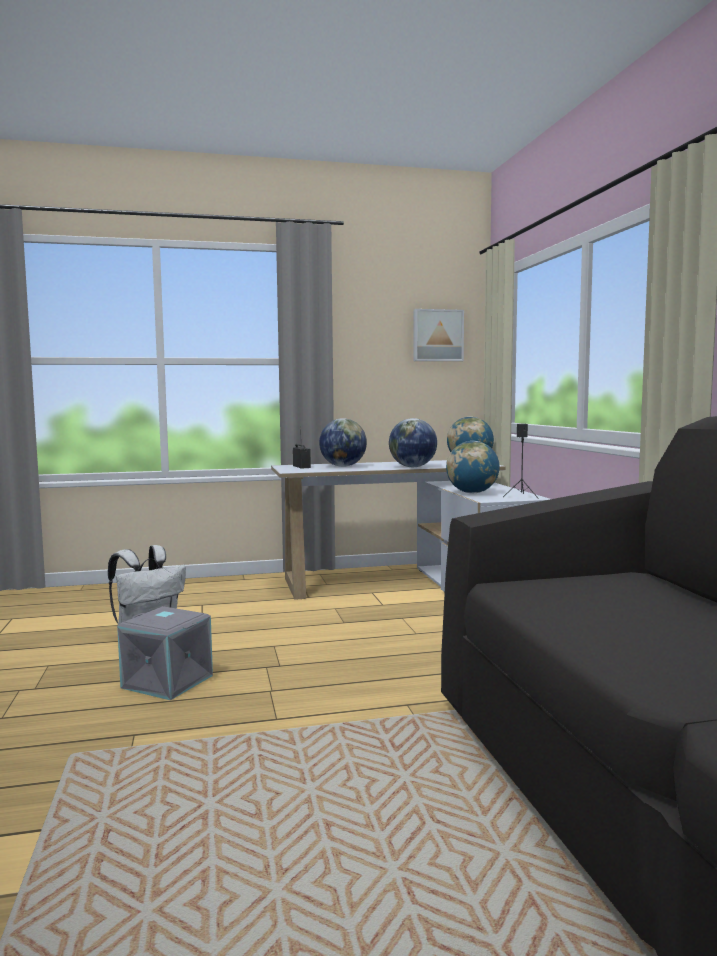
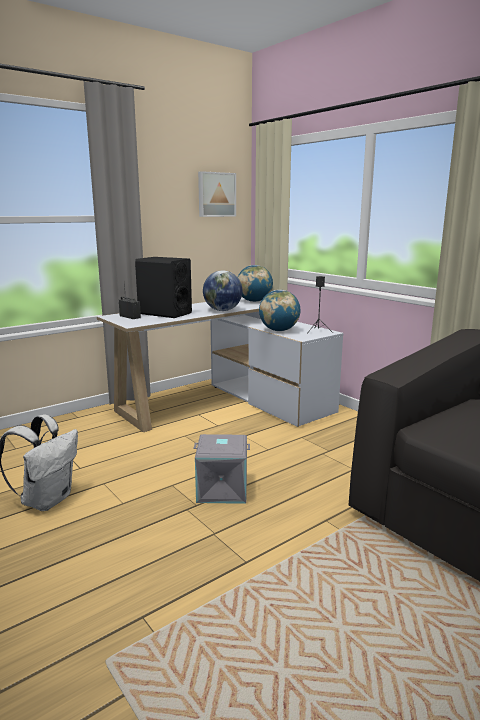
camera: 25 degrees left, 10 degrees up
grey storage box [117,606,213,700] -> grey storage box moved to [193,434,250,504]
globe [319,418,367,467] -> black speaker [135,257,192,318]

